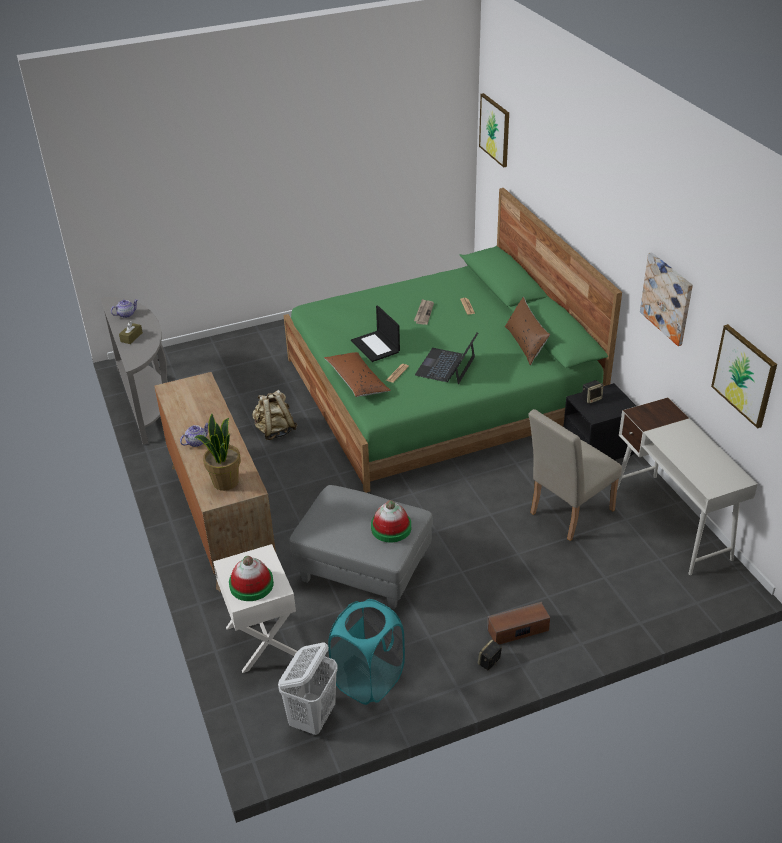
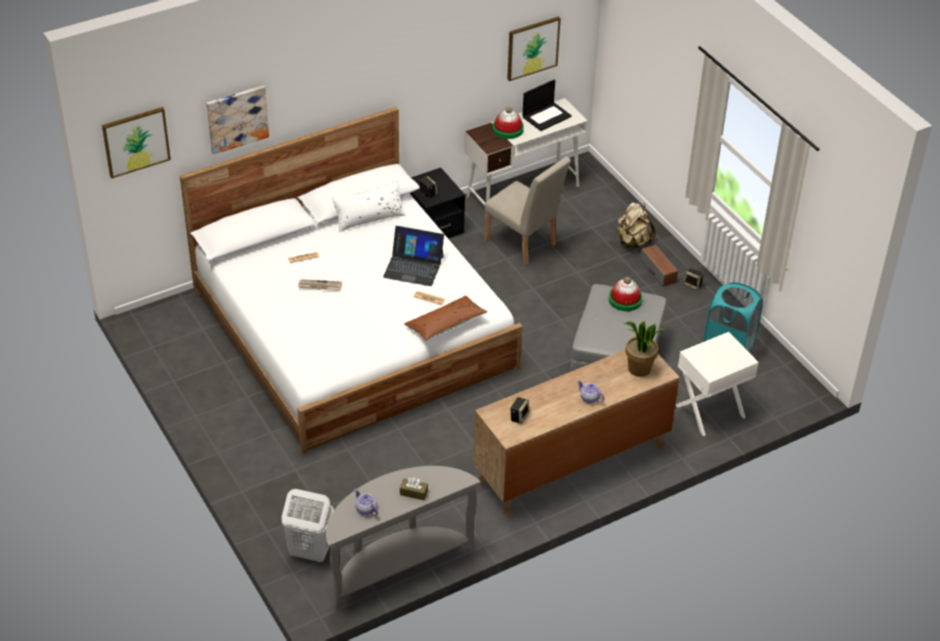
camera: 100 degrees left, 5 degrees up
hat [229,556,274,601] -> hat moved to [493,107,524,139]
beige backpack [252,390,297,440] -> beige backpack moved to [618,203,655,248]
white laundry basket [278,642,337,735] -> white laundry basket moved to [282,489,334,562]
green bed [284,188,622,493] -> white bed [180,107,523,455]
laptop [351,305,400,362] -> laptop moved to [522,79,572,131]
brown pillow [505,297,550,365] -> white pillow [332,181,405,232]
picture [640,252,693,346] -> picture moved to [206,85,269,155]
none -> speaker [510,397,529,424]

